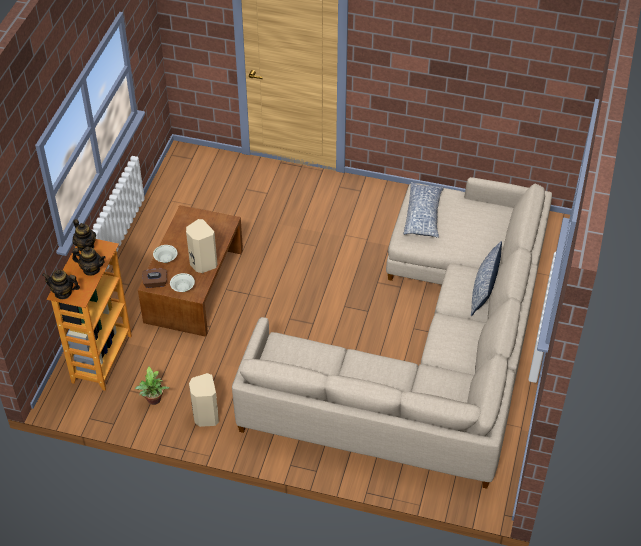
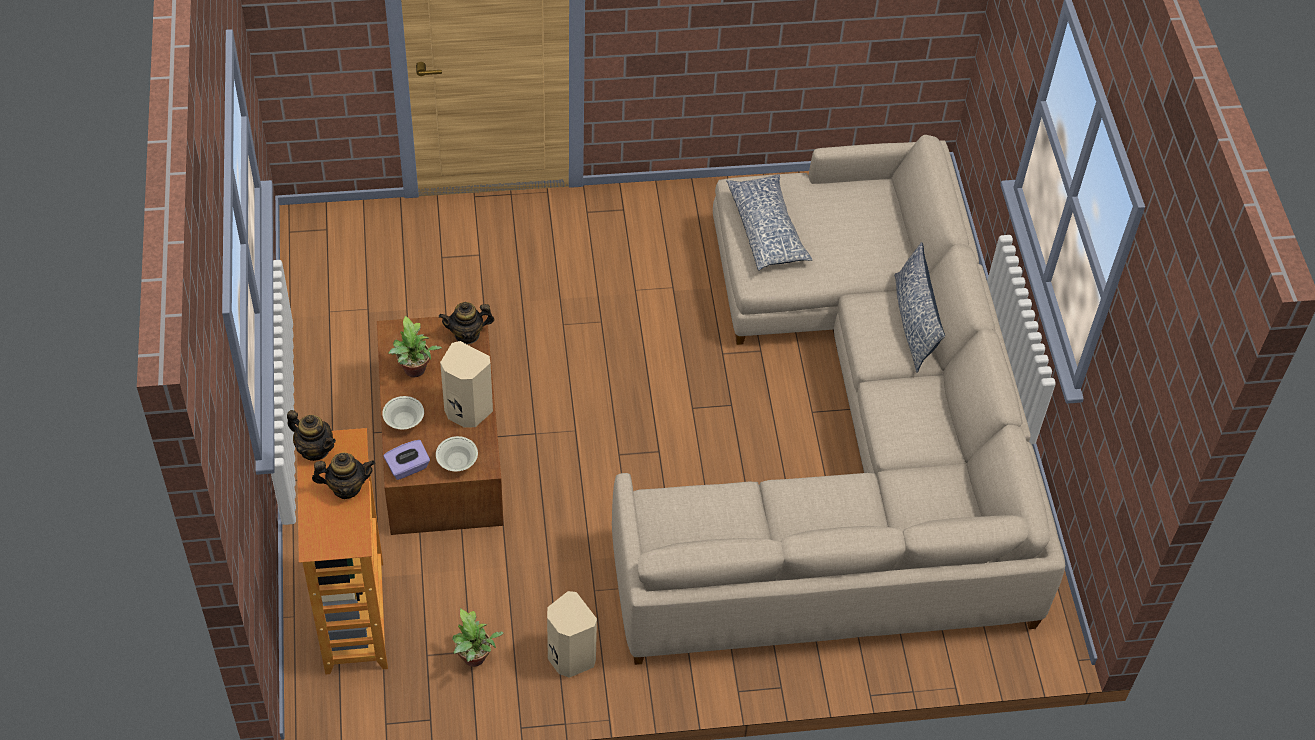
camera: 25 degrees left, 5 degrees up
teapot [42,270,80,299] -> teapot moved to [439,302,494,344]
brown tissue box [142,269,167,288] -> purple tissue box [384,440,430,480]
none -> potted plant [388,315,442,378]

